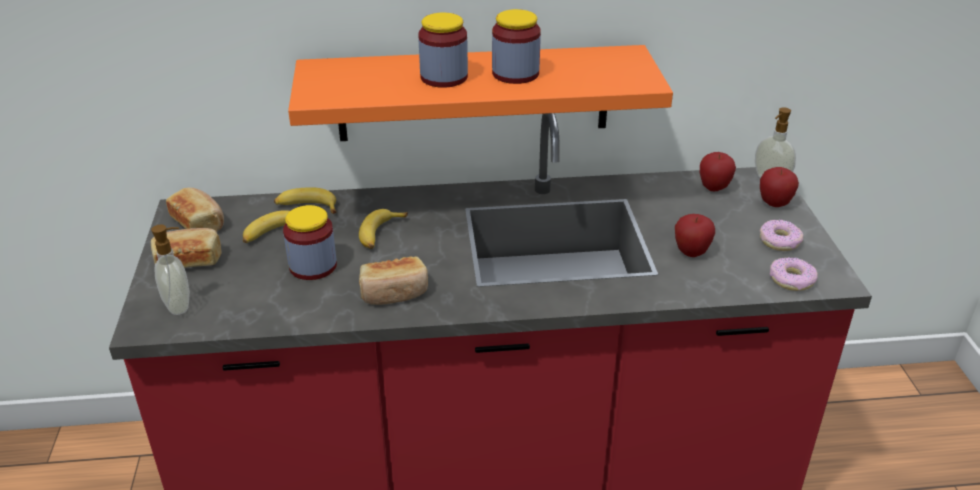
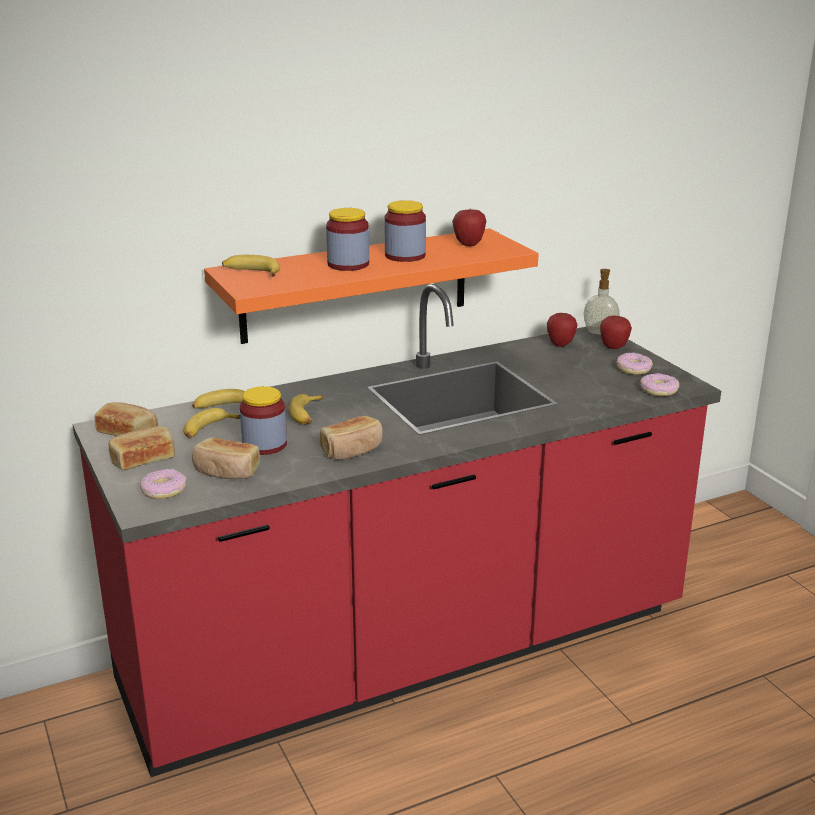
camera: 20 degrees left, 10 degrees down
soap dispenser [151,224,190,315] -> donut [140,469,187,499]
apple [675,214,715,257] -> apple moved to [452,208,486,246]
none -> bread [192,437,260,479]
none -> banana [222,255,280,277]

